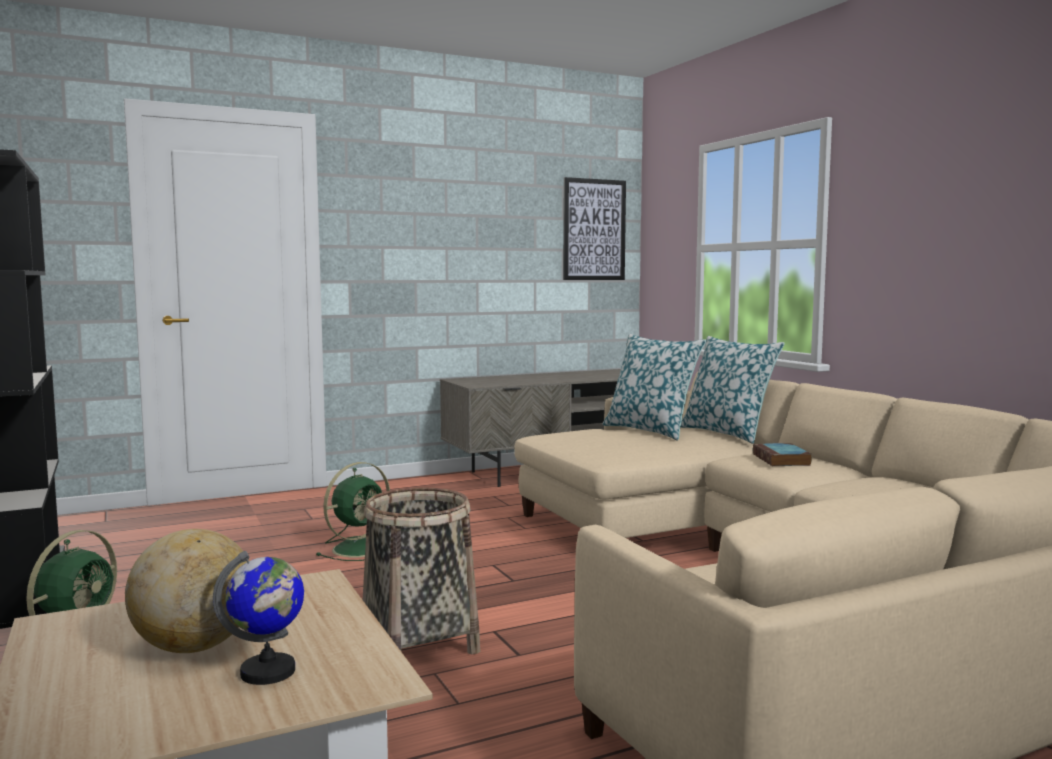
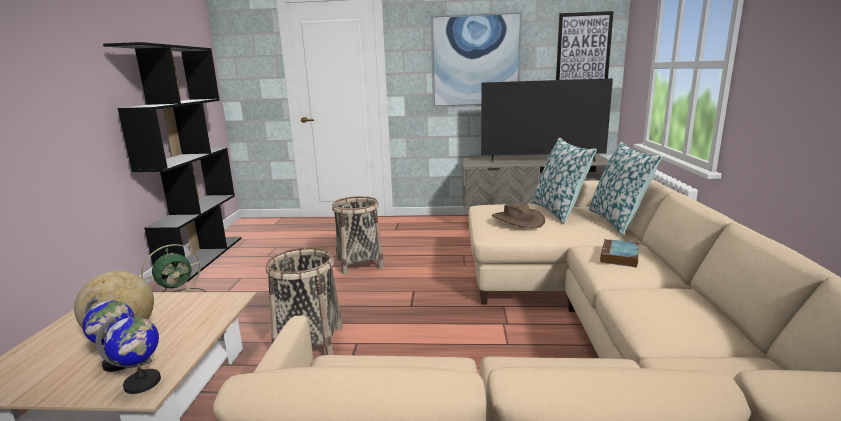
camera: 30 degrees right, 10 degrees up
green fan [316,462,390,561] -> basket [332,196,384,274]
none -> globe [95,316,161,394]
none -> picture [431,12,522,108]
none -> television [481,78,613,163]
none -> brown hat [492,202,545,228]

